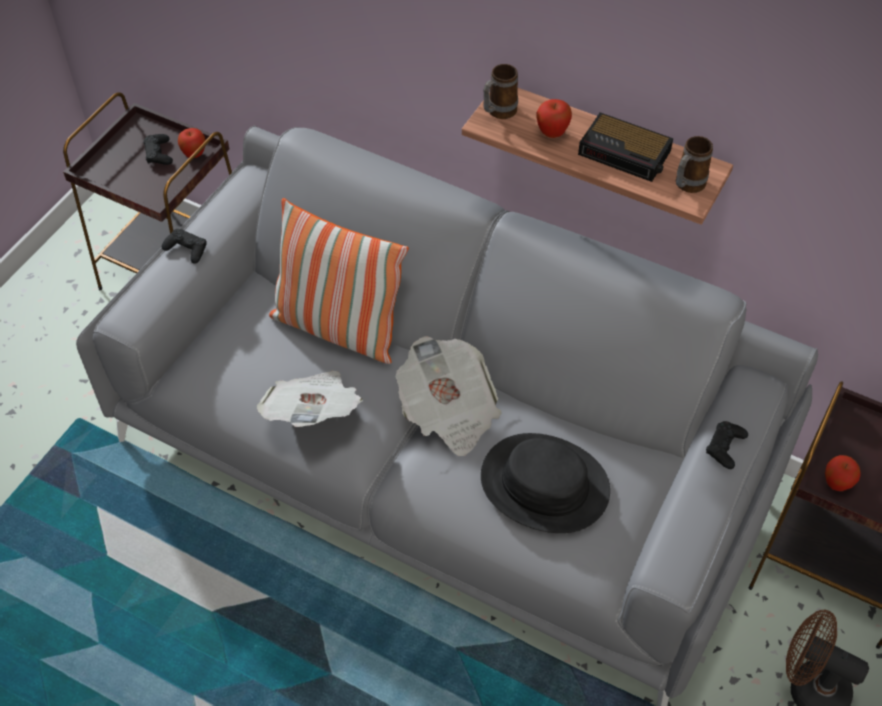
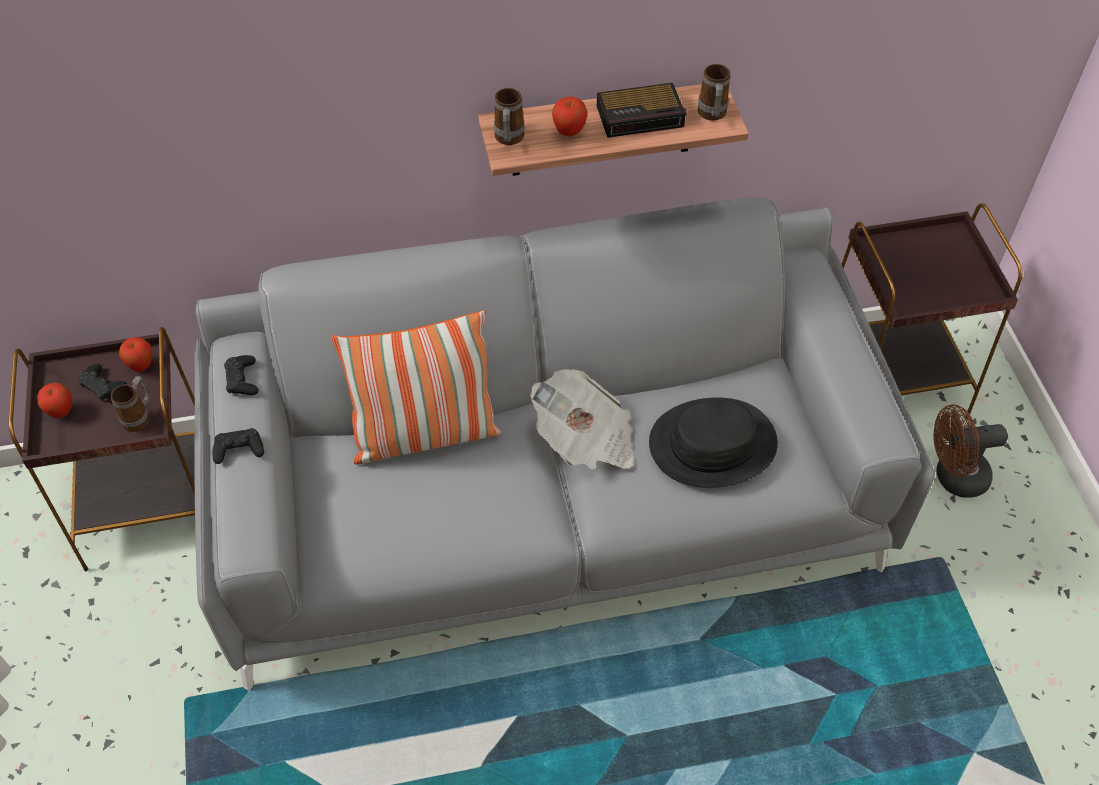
camera: 40 degrees left, 0 degrees up
newspaper [257,371,362,427] -> none
black game controller [706,421,748,469] -> black game controller moved to [224,355,259,395]
apple [825,455,861,491] -> apple moved to [37,383,72,418]
none -> mug [111,376,151,432]

